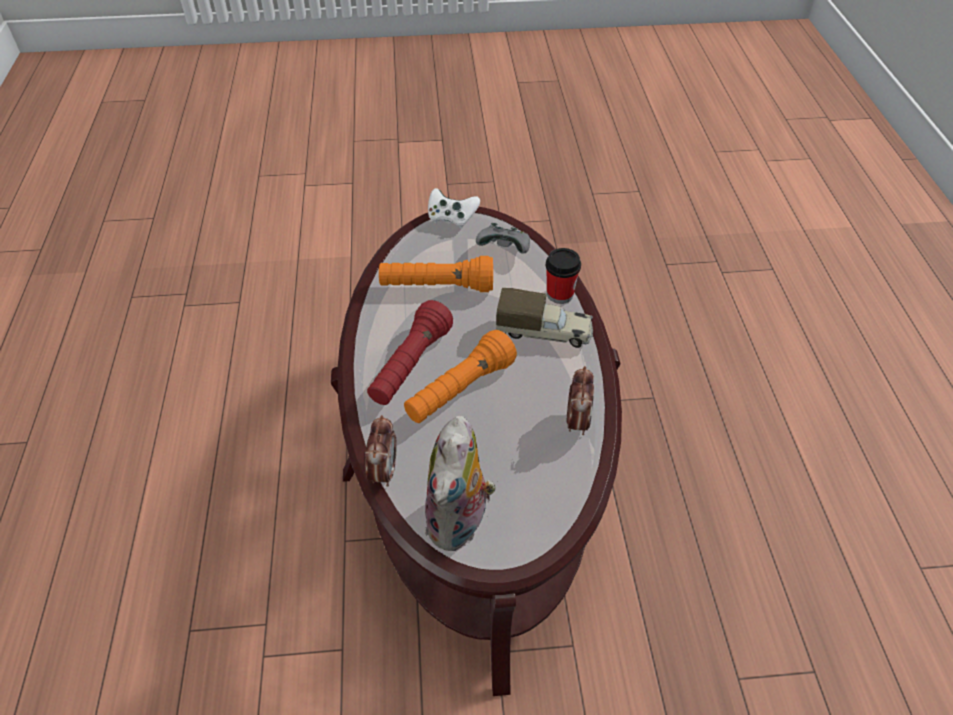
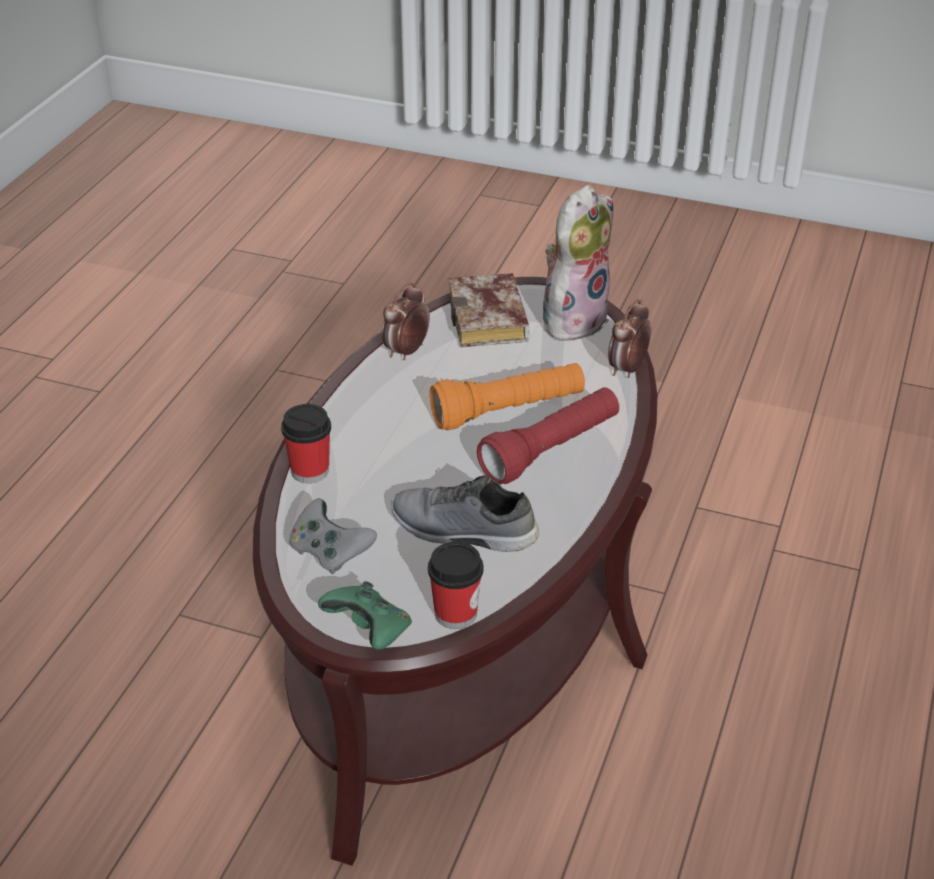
camera: 155 degrees left, 10 degrees down
orange flashlight [379,256,493,292] -> grey shoe [391,475,539,552]
white game controller [428,188,480,229] -> green game controller [318,581,412,650]
toy truck [496,288,593,348] -> none
none -> cup [428,542,484,629]
none -> book [448,273,530,347]

